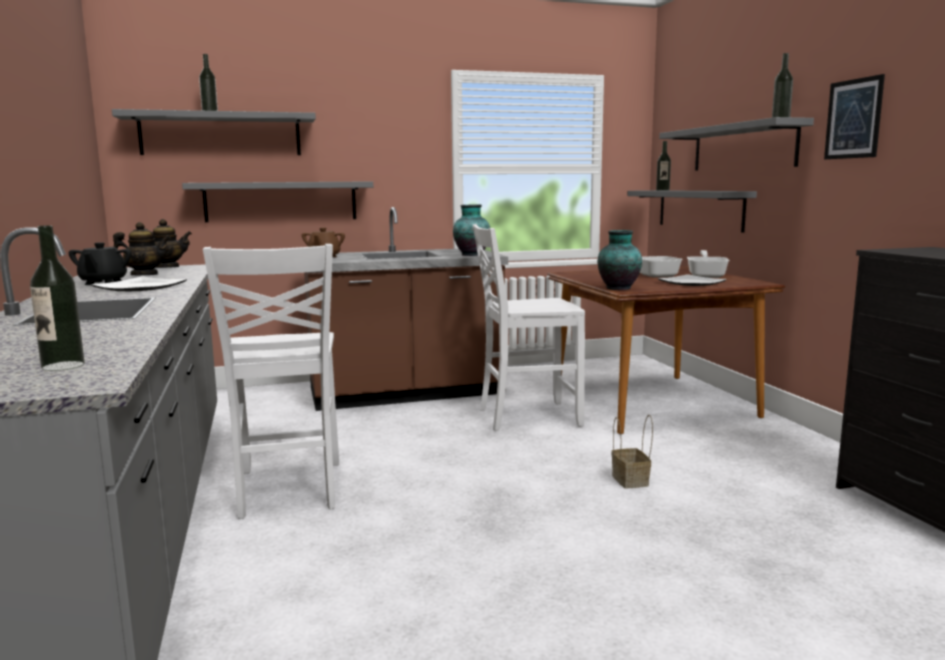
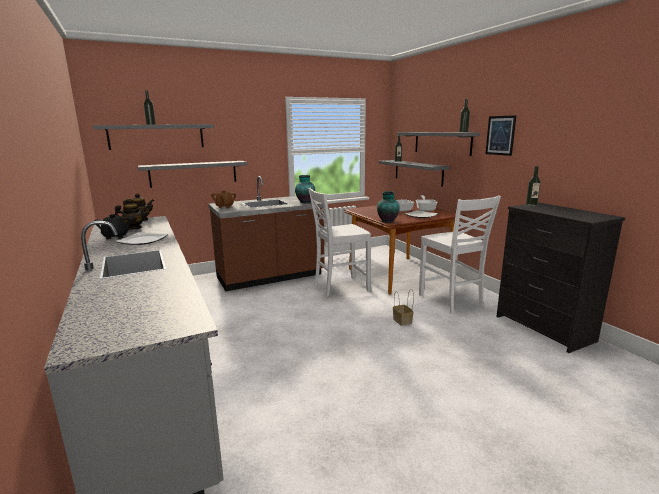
camera: 10 degrees left, 5 degrees up
bottle [30,225,85,371] -> bottle moved to [526,166,541,206]
white chair [203,244,339,519] -> white chair moved to [419,195,501,314]

